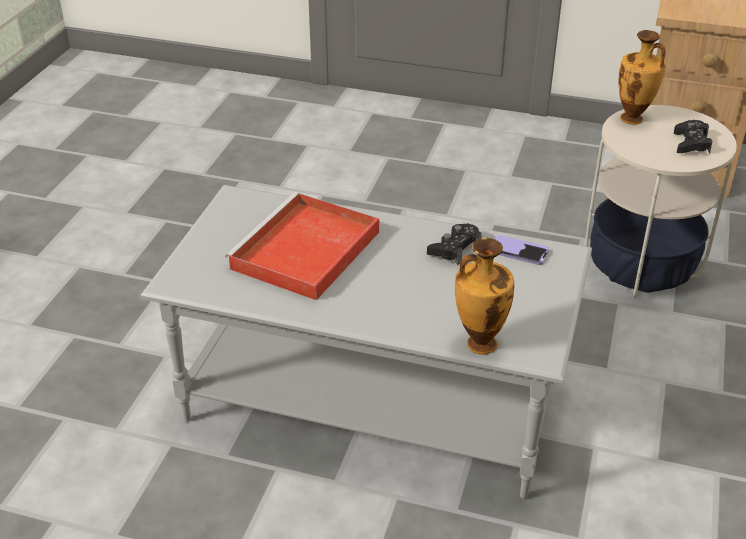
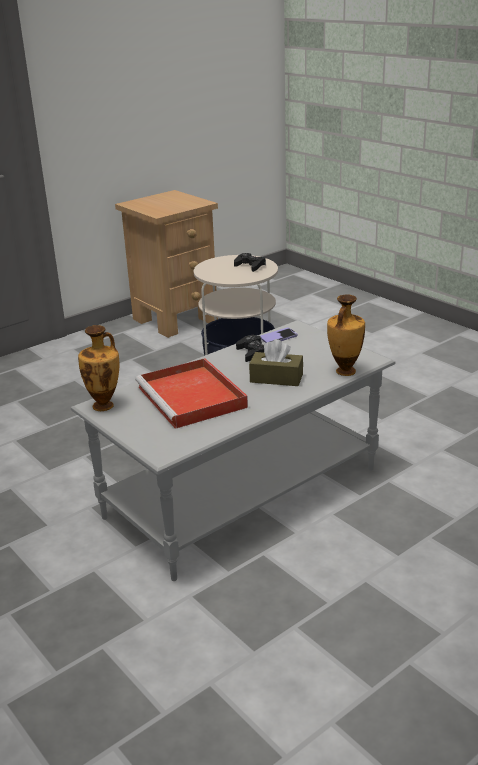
camera: 55 degrees left, 10 degrees down
vase [619,30,666,125] -> vase moved to [78,325,119,411]
none -> brown tissue box [249,339,303,386]

